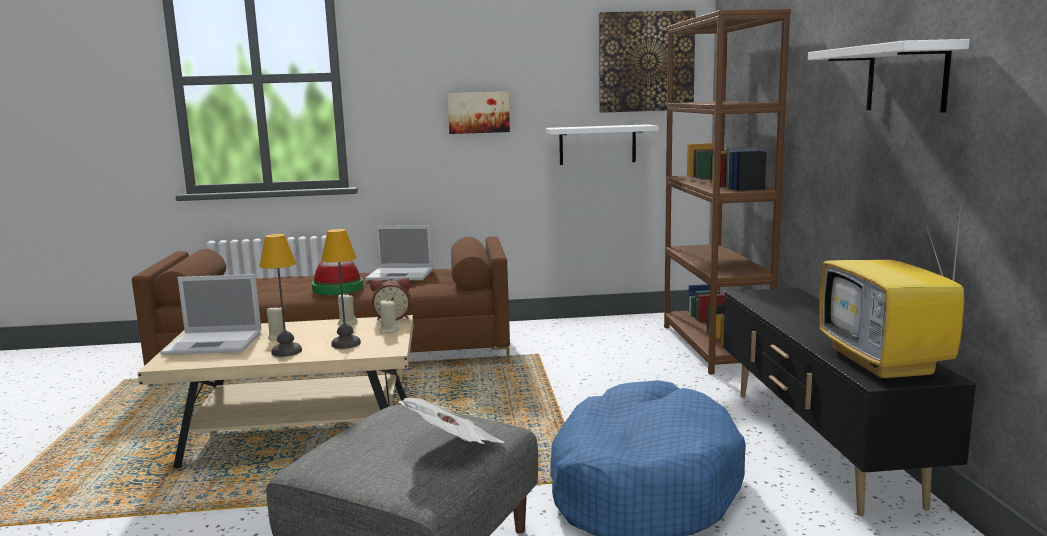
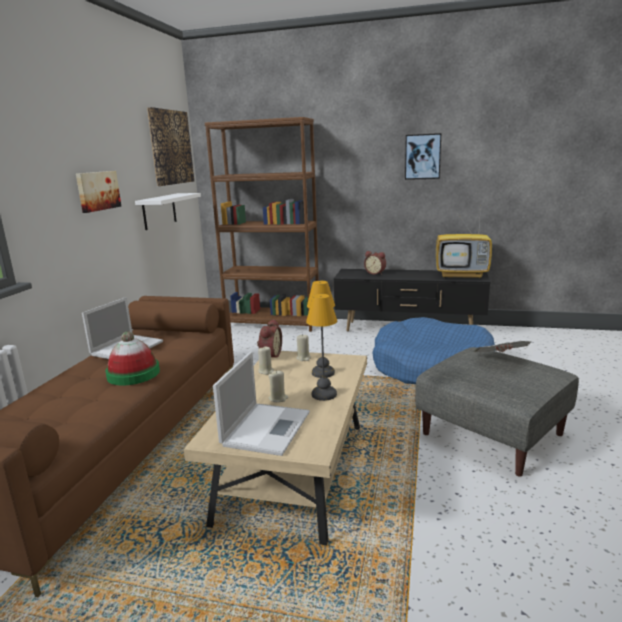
camera: 70 degrees left, 5 degrees up
white shelf [808,39,970,113] -> picture [405,133,441,180]
none -> alarm clock [364,251,386,274]

